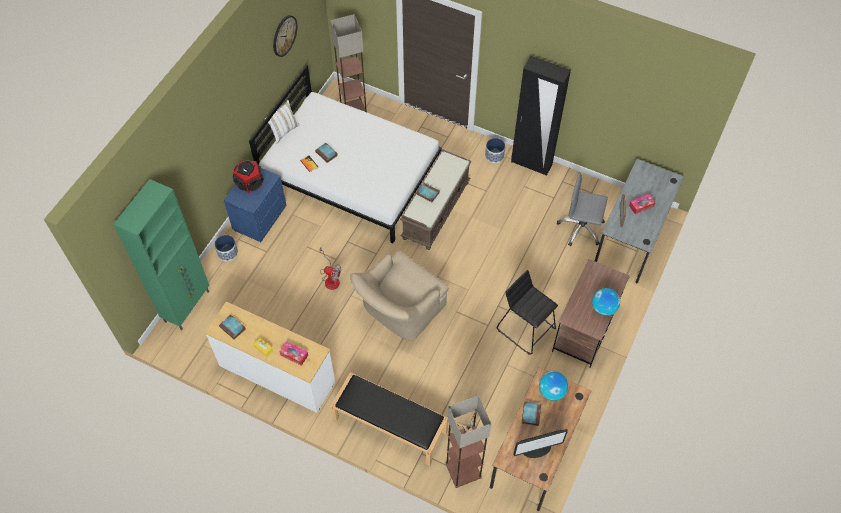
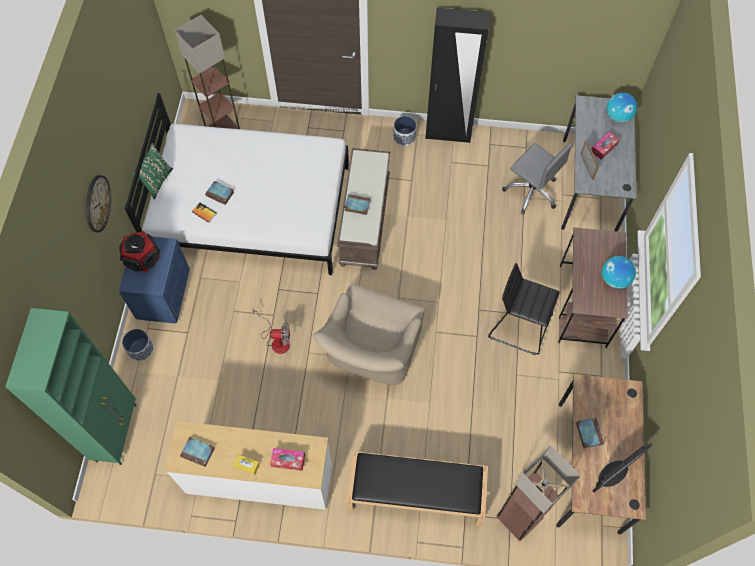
camera: 20 degrees left, 5 degrees up
white pillow [265,100,299,144] -> green pillow [132,143,173,200]
wall clock [273,15,297,57] -> wall clock moved to [86,175,111,232]
globe [539,371,568,401] -> globe moved to [606,93,637,123]
grey office chair [557,172,608,246] -> grey office chair turned 135 degrees counterclockwise [503,143,573,215]

